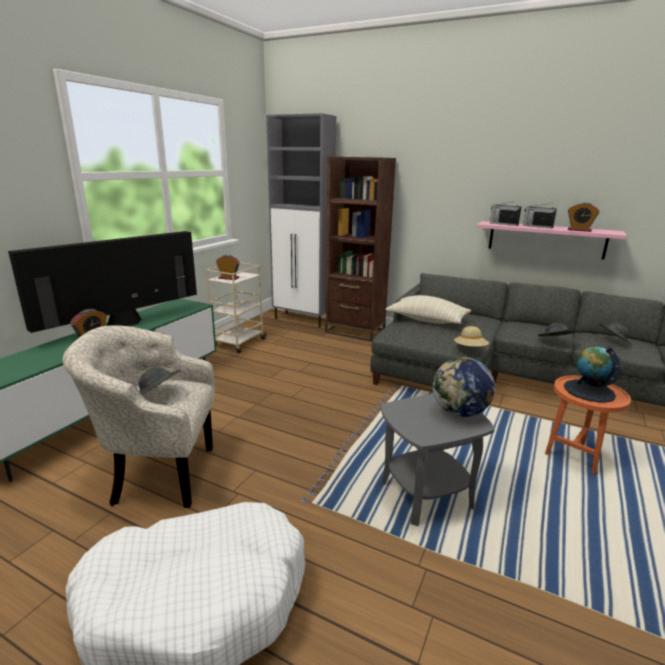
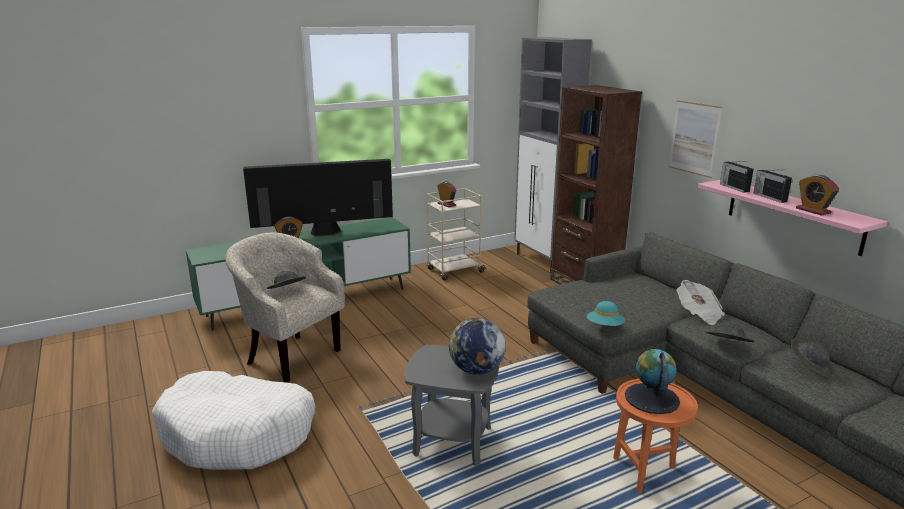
camera: 35 degrees right, 0 degrees up
beige pillow [385,295,471,324] -> none
beige hat [454,326,489,347] -> turquoise hat [587,301,625,326]
none -> picture [668,100,723,178]
none -> newspaper [677,280,725,325]

